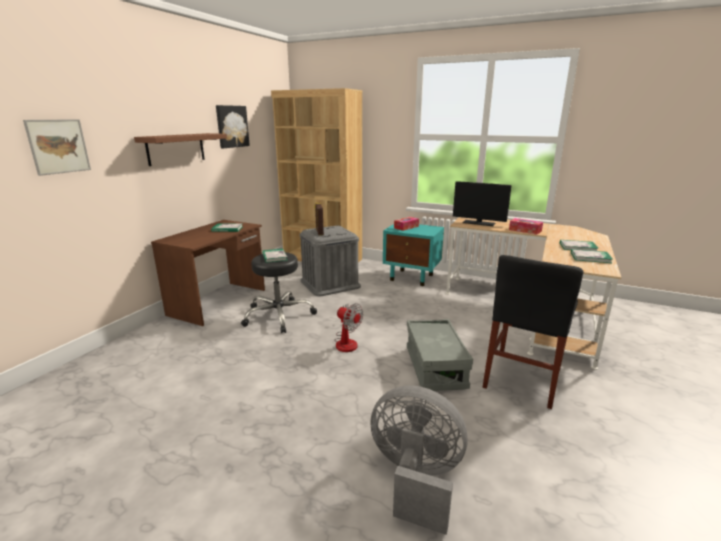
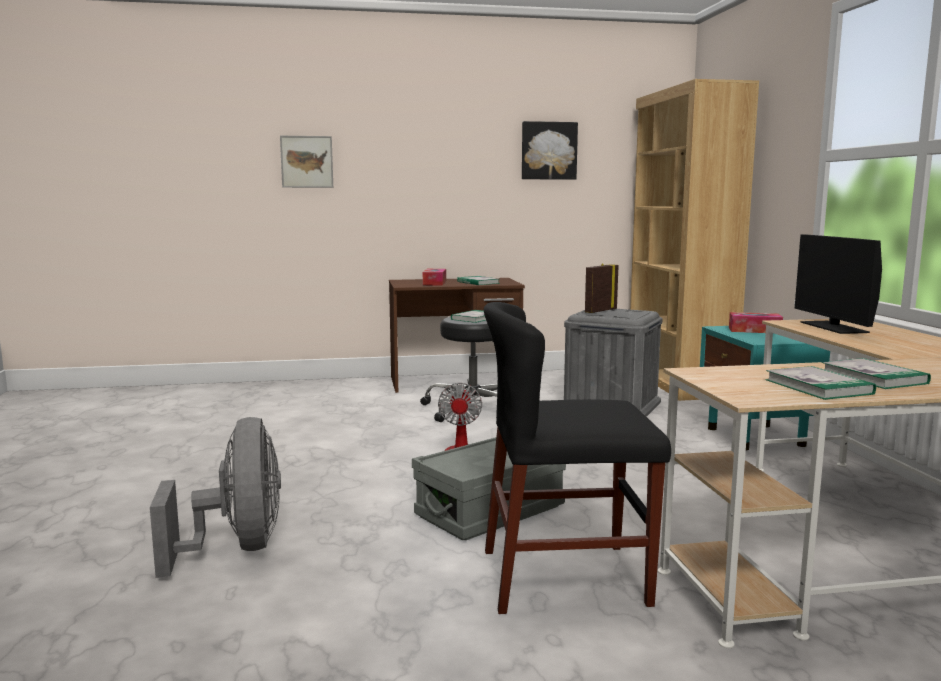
camera: 55 degrees right, 10 degrees down
brown shelf [134,133,227,166] -> none
tissue box [509,218,543,234] -> tissue box moved to [423,269,446,285]

